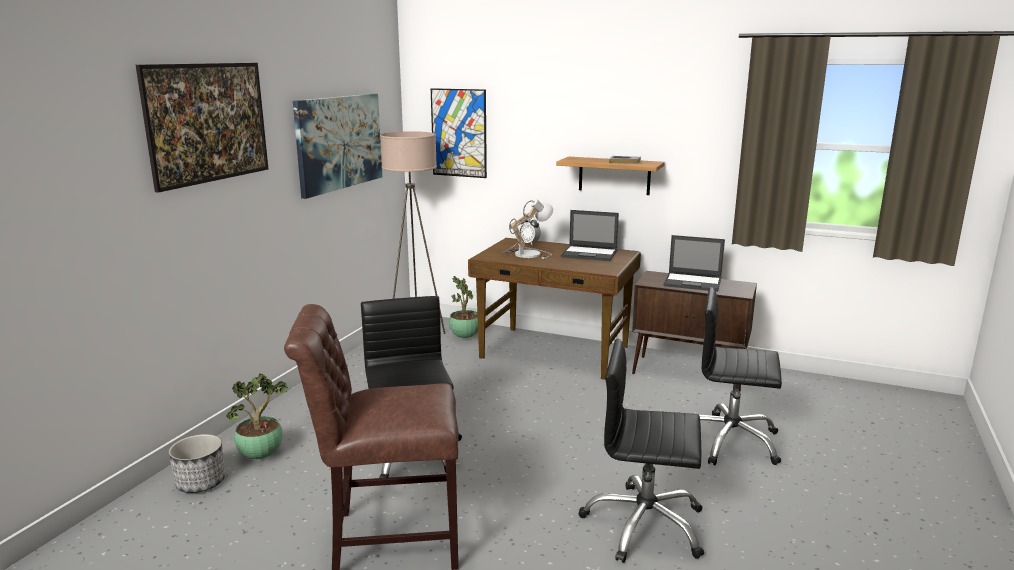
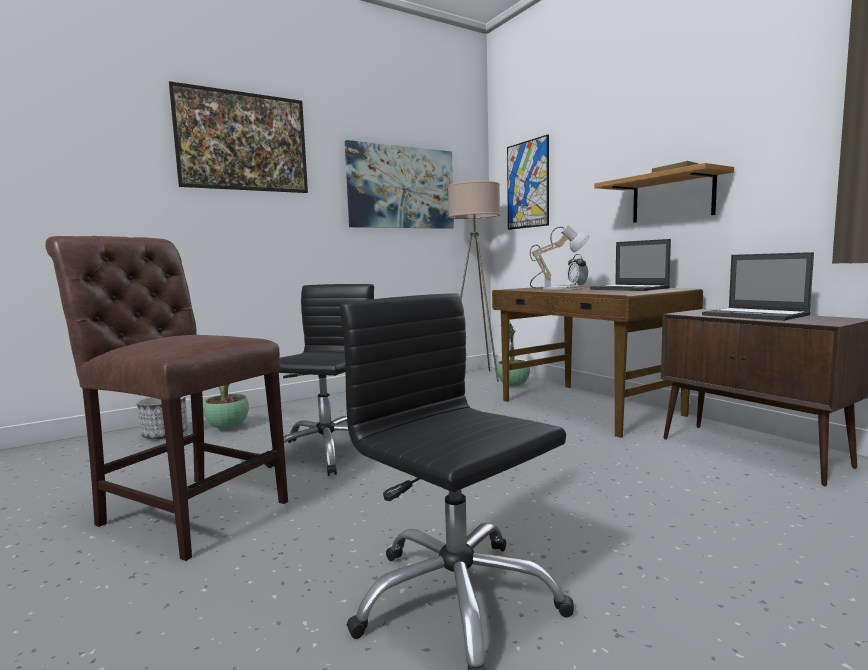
camera: 35 degrees right, 10 degrees down
black office chair [698,287,782,465] -> none

